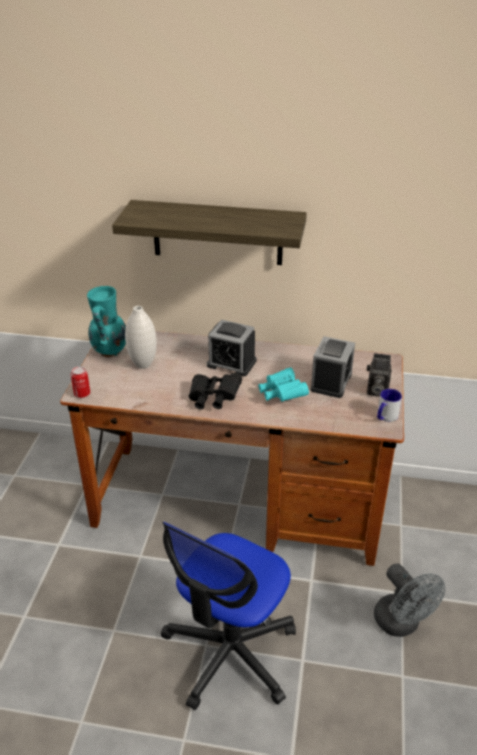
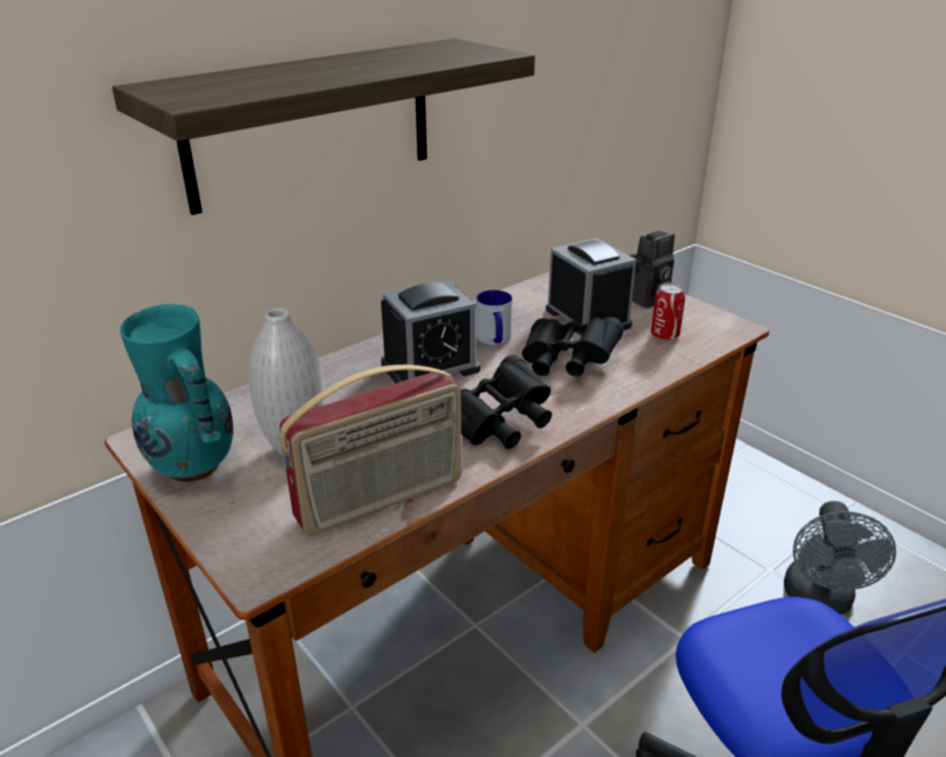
camera: 50 degrees left, 5 degrees down
can [71,366,90,398] -> can moved to [651,283,685,340]
turquoise binoculars [258,368,309,402] -> black binoculars [522,317,624,377]
grey fan [374,563,445,637] -> grey fan turned 90 degrees clockwise [784,501,896,615]
mug [377,389,402,422] -> mug moved to [476,290,512,345]
none -> radio [279,365,462,535]

